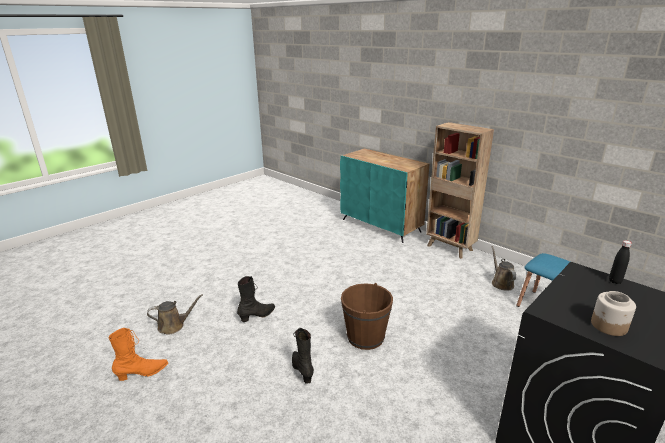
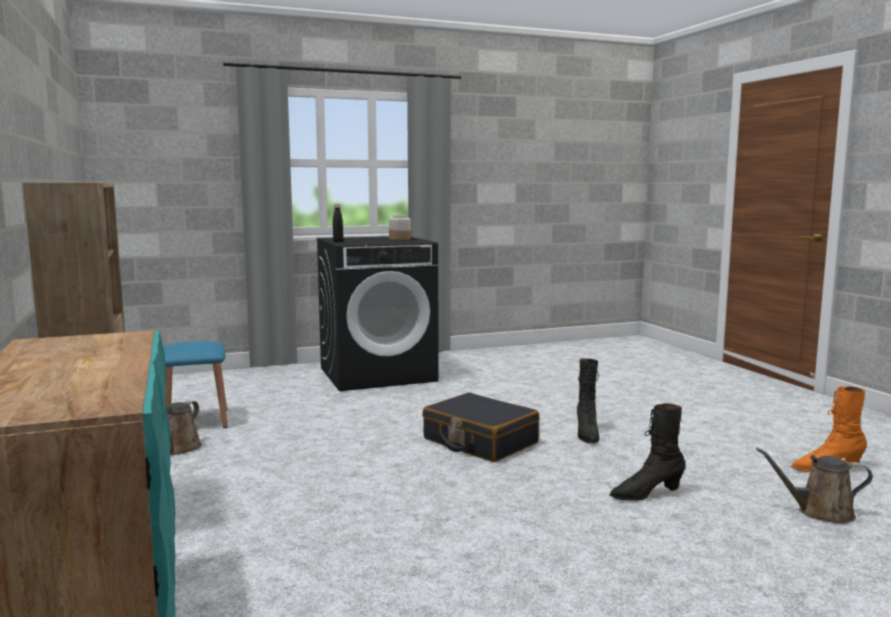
camera: 155 degrees left, 15 degrees down
brown bucket [341,283,393,350] -> black suitcase [422,392,539,462]

